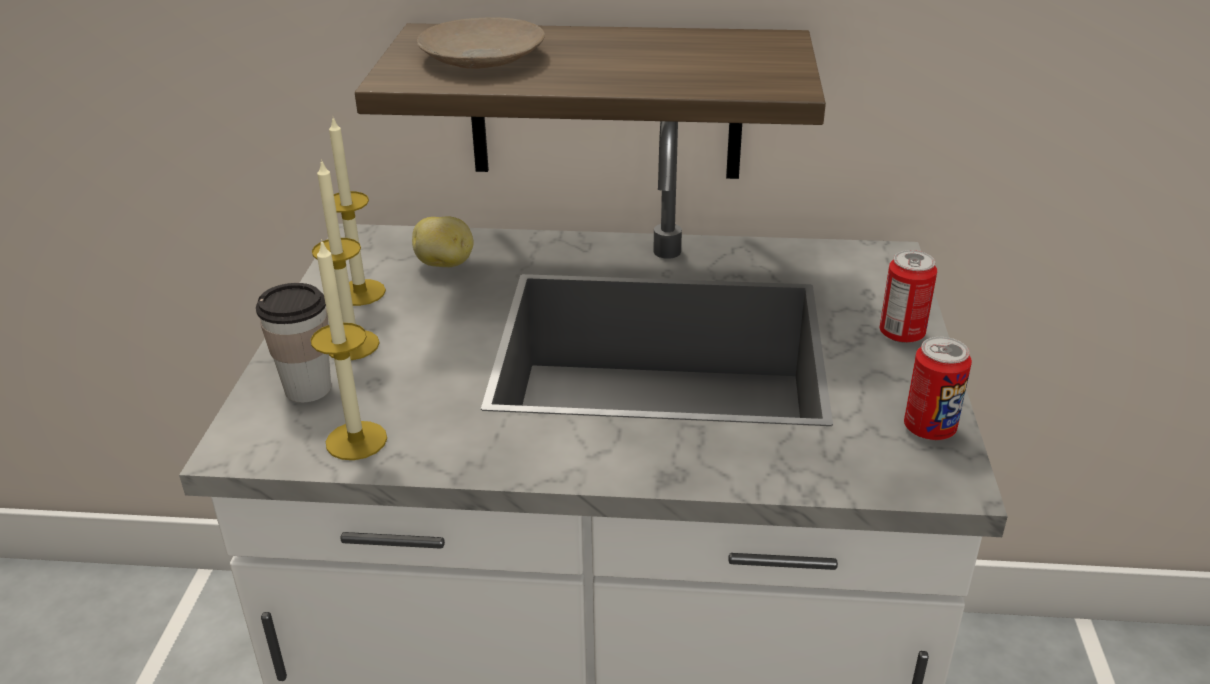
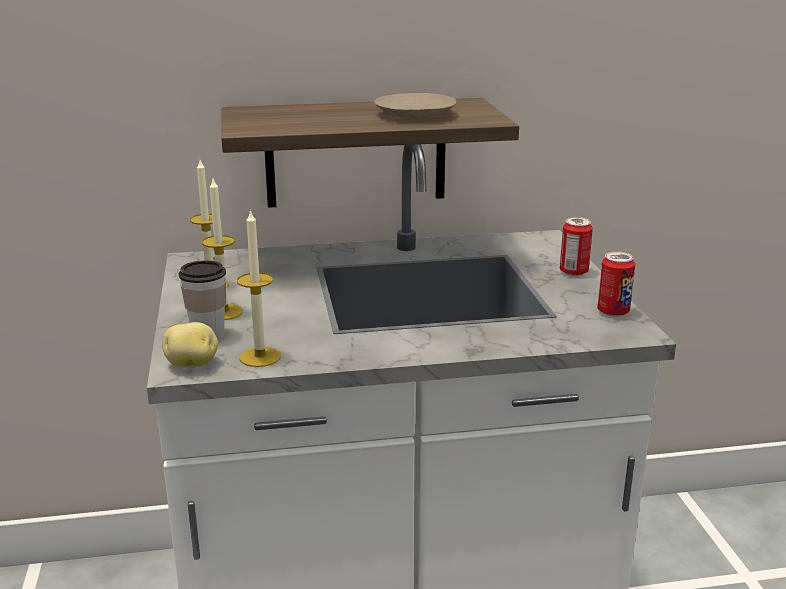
camera: 15 degrees left, 10 degrees down
potato [412,216,474,267] -> potato moved to [162,322,218,368]
beige plate [417,17,545,69] -> beige plate moved to [374,93,457,119]

